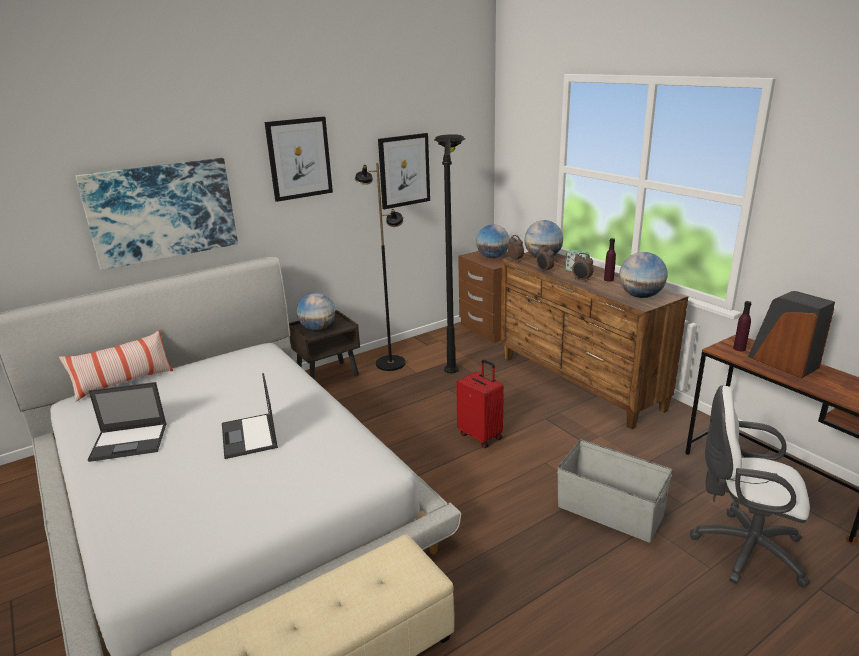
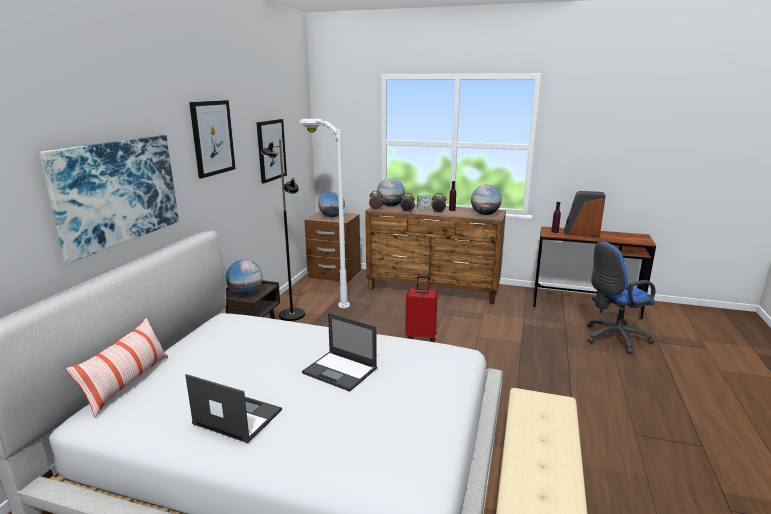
camera: 40 degrees left, 5 degrees down
laptop [88,382,167,462] -> laptop turned 105 degrees counterclockwise [185,374,282,443]
black floor lamp [434,134,465,373] -> white floor lamp [299,119,350,308]
grey storage box [557,440,673,543] -> none
white office chair [690,386,810,588] -> blue office chair [586,242,656,354]

